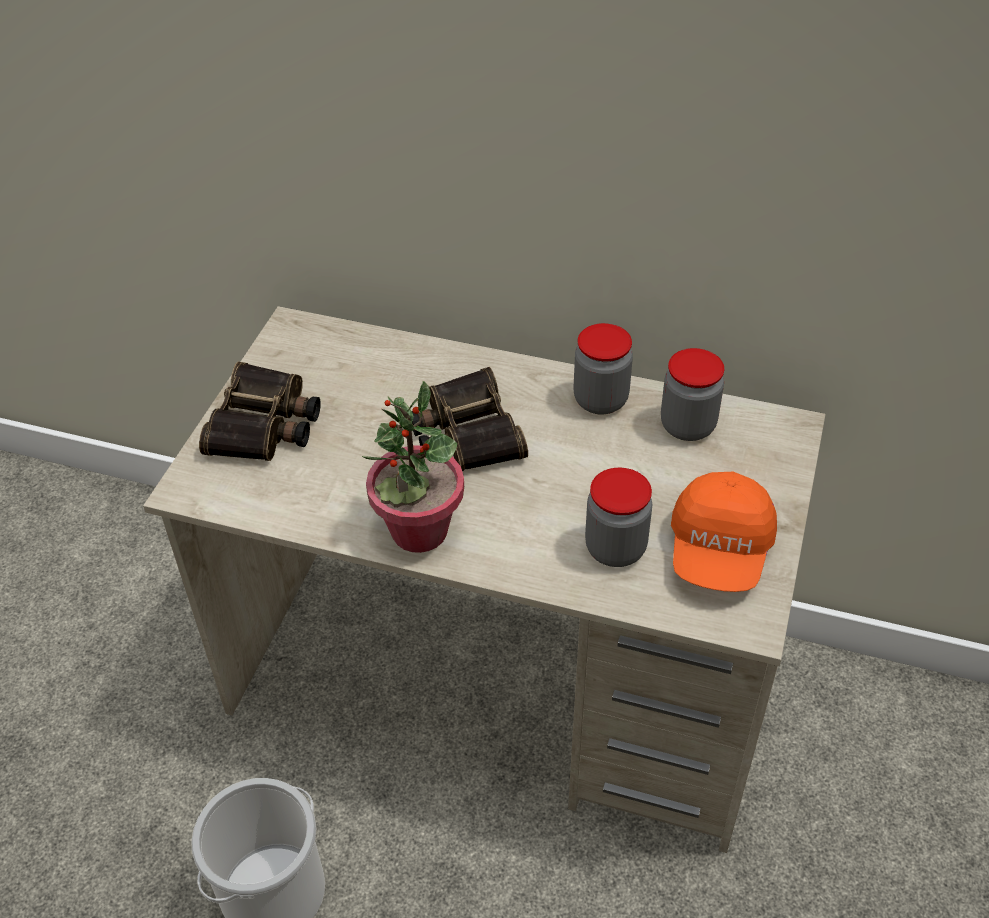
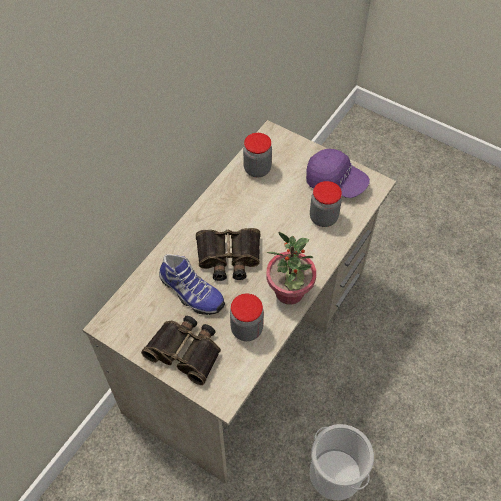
camera: 75 degrees left, 10 degrees up
jar [574,323,633,414] -> jar moved to [230,293,264,341]
orange cap [671,472,777,592] -> purple cap [306,149,370,198]
none -> shoe [159,254,225,315]

